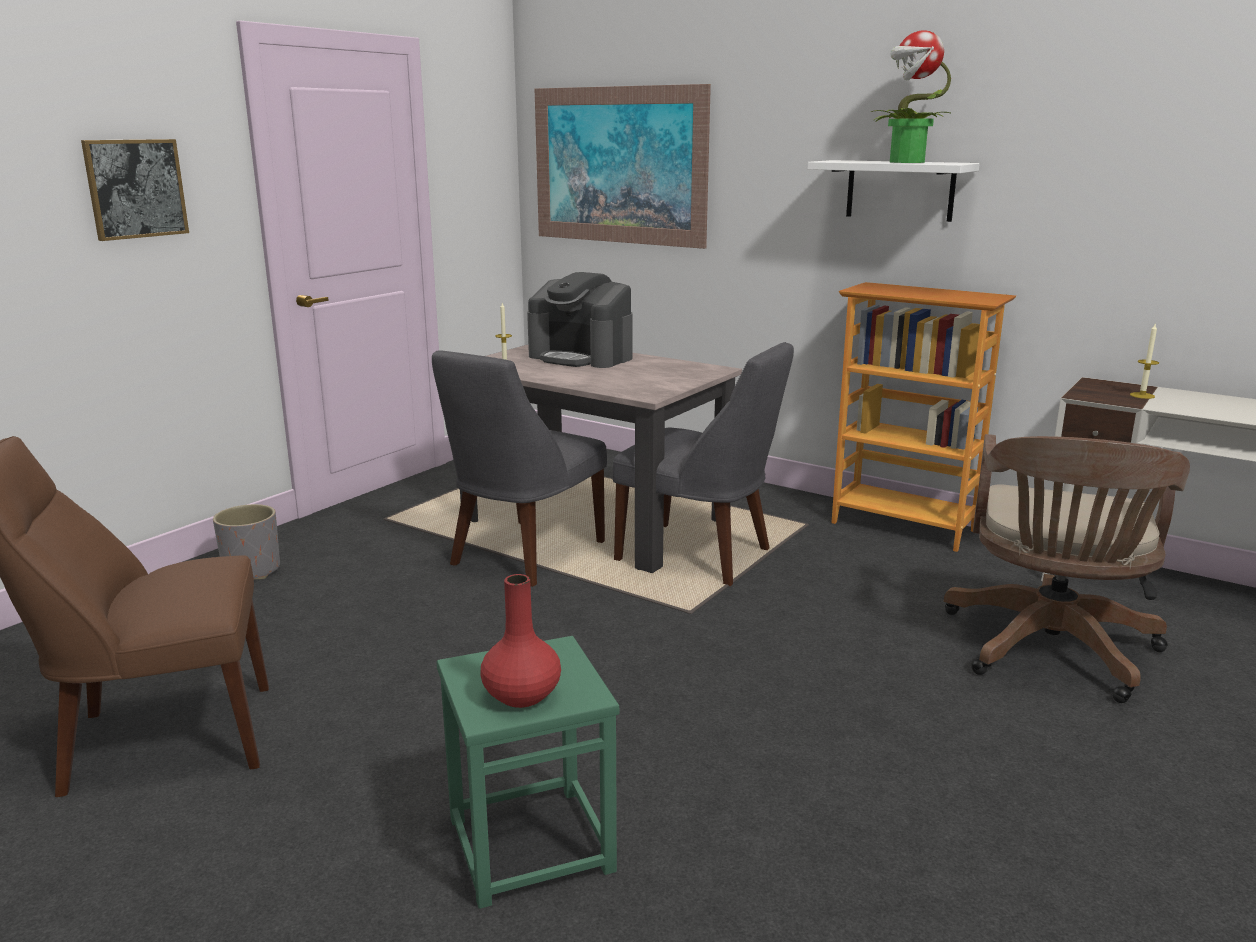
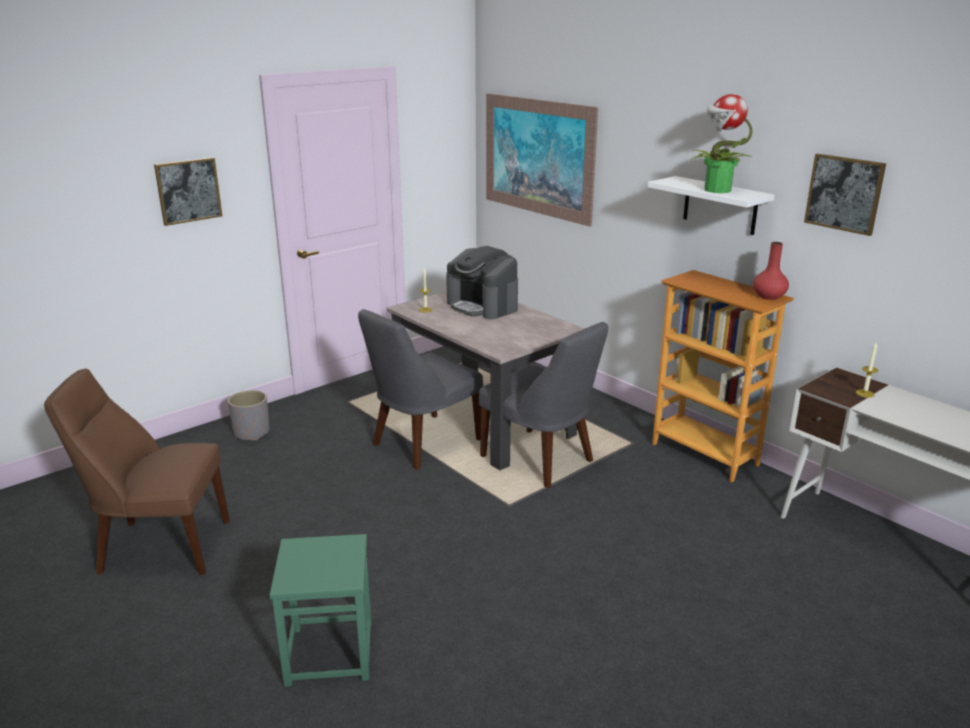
camera: 15 degrees right, 5 degrees up
red vase [481,574,561,708] -> red vase moved to [753,242,789,300]
brown office chair [944,434,1190,703] -> none
none -> picture [804,154,886,236]

